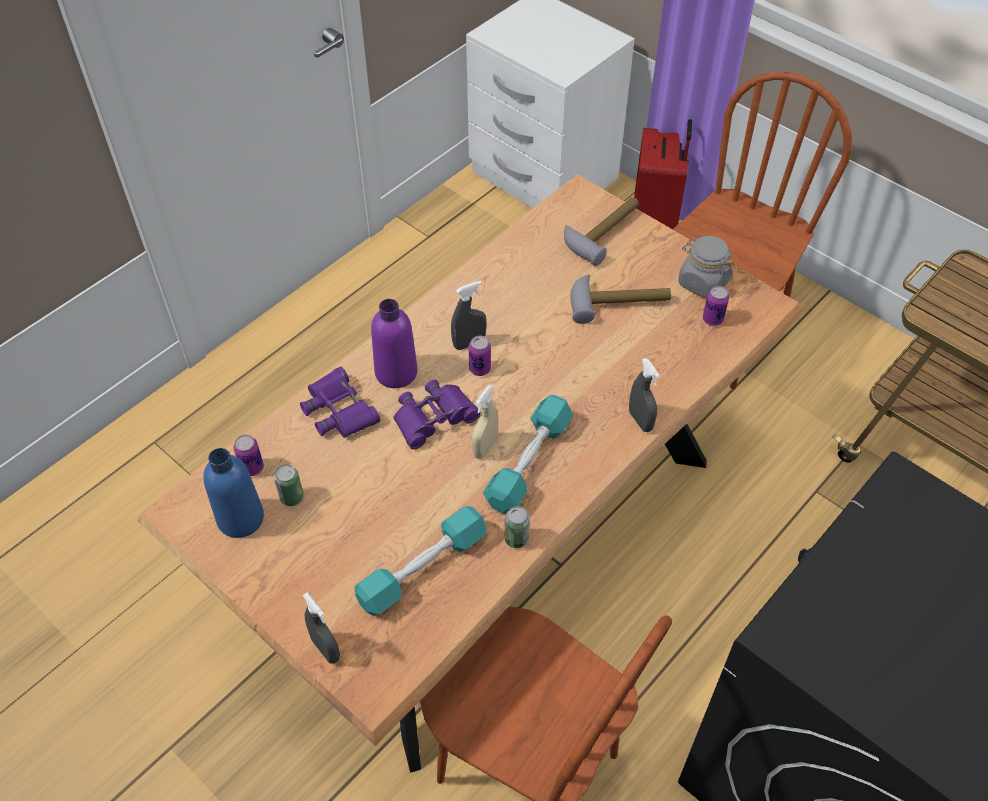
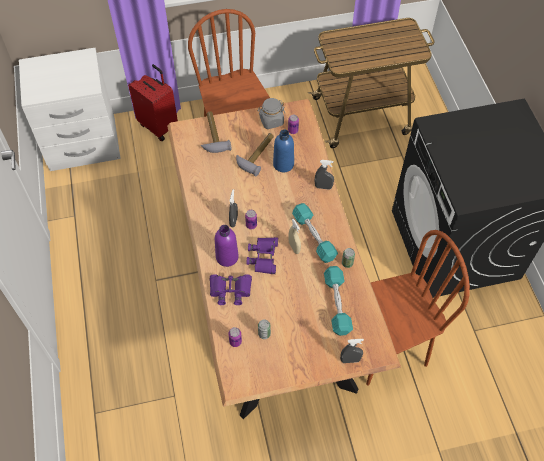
camera: 55 degrees left, 5 degrees up
blue bottle [203,448,264,538] -> blue bottle moved to [273,129,294,172]

